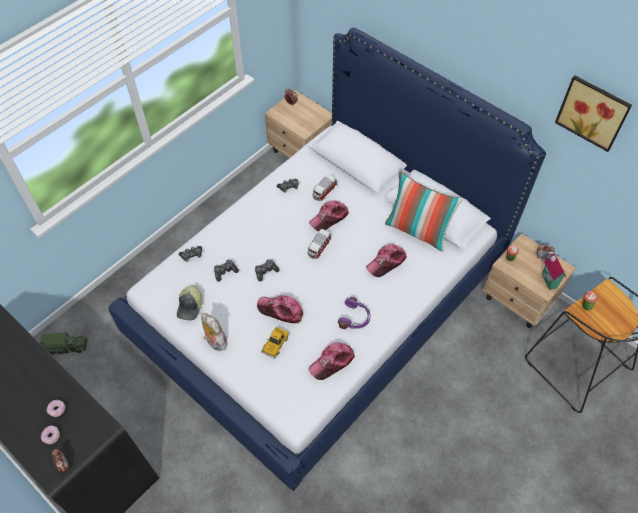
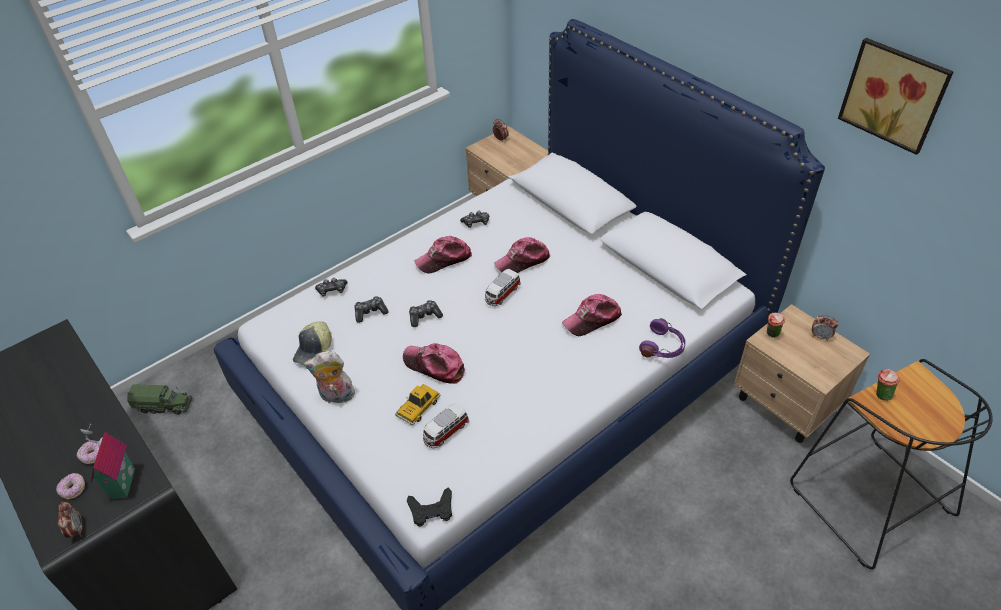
camera: 10 degrees right, 10 degrees down
plush toy [201,313,228,351] -> plush toy turned 60 degrees counterclockwise [304,351,355,406]
cap [309,342,355,380] -> cap moved to [414,236,472,274]
toy car [313,174,337,201] -> toy car moved to [423,403,469,448]
purple headphones [338,297,370,329] -> purple headphones moved to [639,318,686,358]
pillow [385,171,463,252] -> none
toy house [542,252,566,290] -> toy house moved to [80,424,135,499]
none -> black game controller [407,488,452,527]

